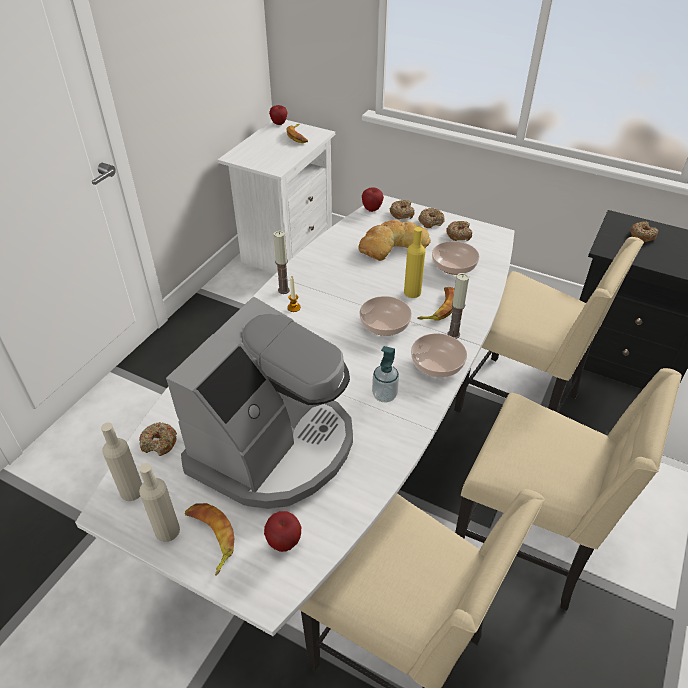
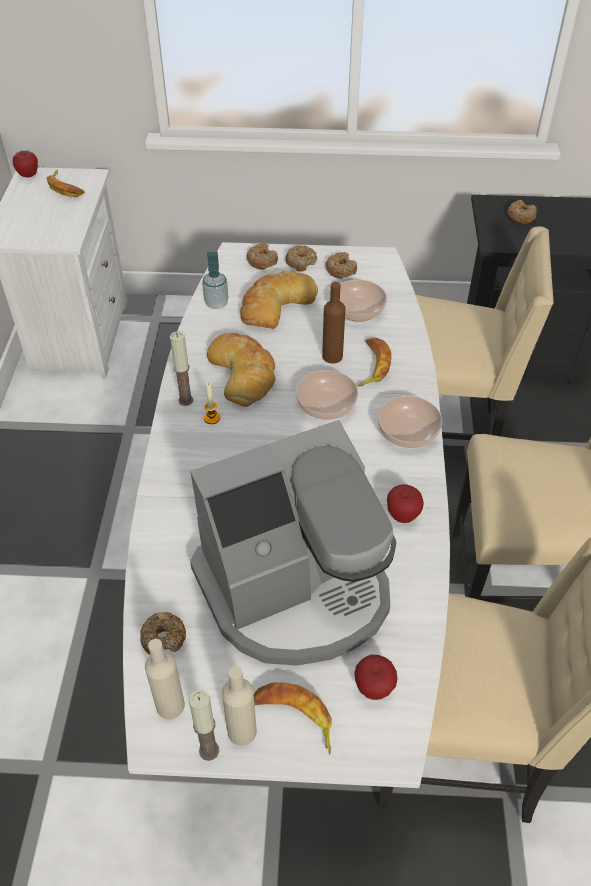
camera: 25 degrees left, 5 degrees up
coffee machine [166,297,353,509] -> coffee machine turned 60 degrees clockwise [190,420,396,666]
apple [362,187,384,212] -> apple moved to [387,484,424,523]
soap dispenser [372,346,399,403] -> soap dispenser moved to [202,252,229,309]
yellow bottle [404,227,425,298] -> brown bottle [322,282,345,364]
candle [448,273,469,339] -> candle moved to [189,690,219,761]
none -> bread [207,333,275,407]

